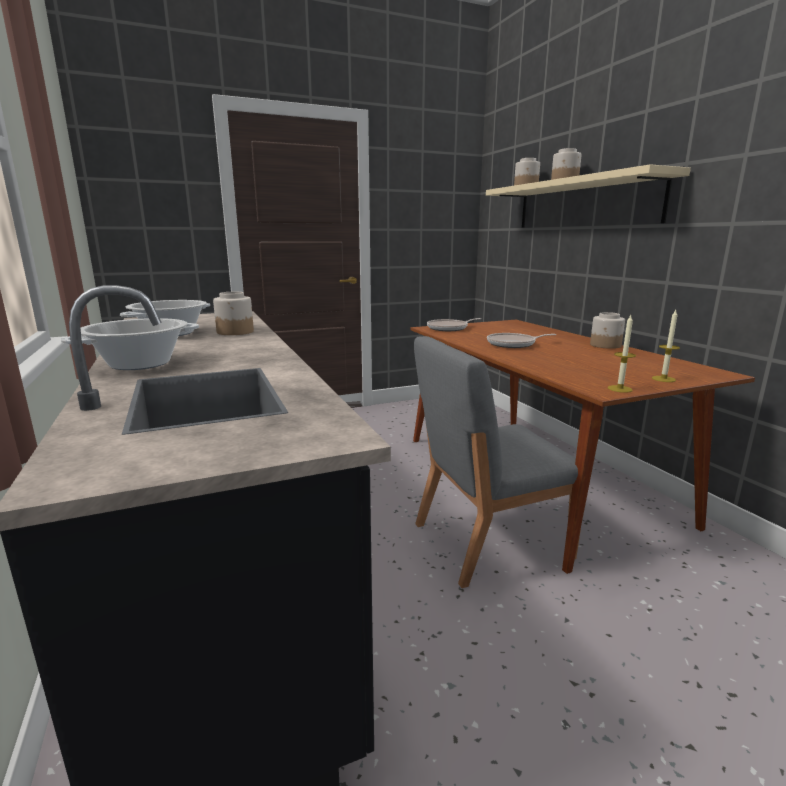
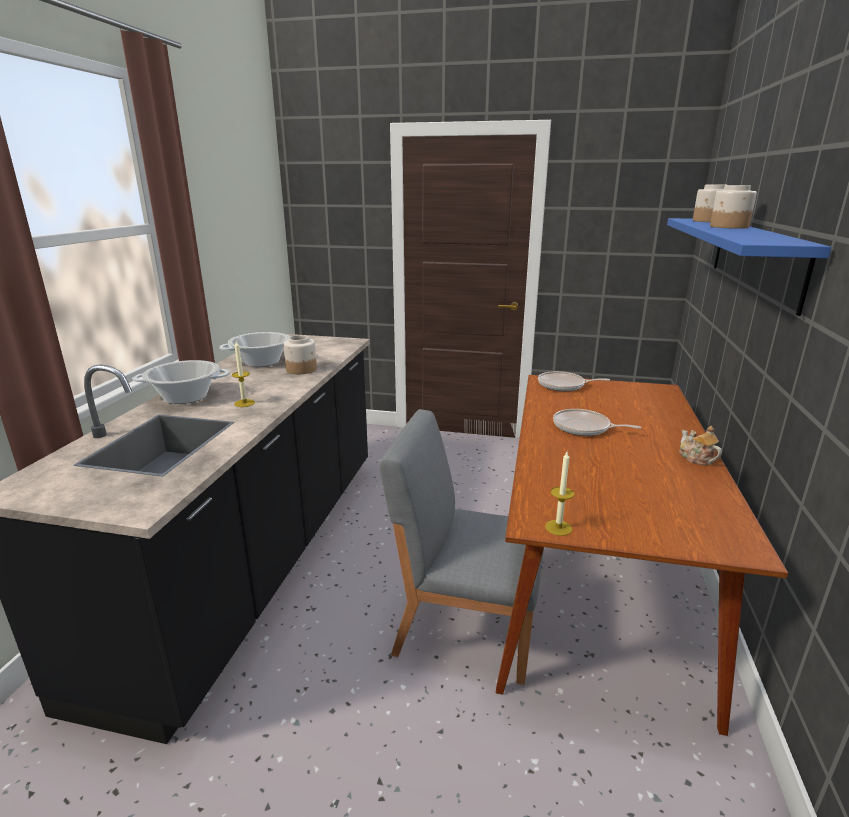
camera: 35 degrees right, 5 degrees up
beige shelf [486,164,691,227] -> blue shelf [667,218,831,316]
jar [590,312,625,349] -> teapot [679,426,722,465]
candle [652,310,680,382] -> candle moved to [232,341,255,407]

